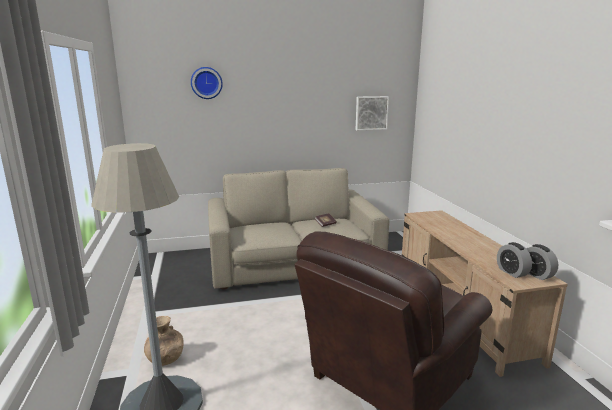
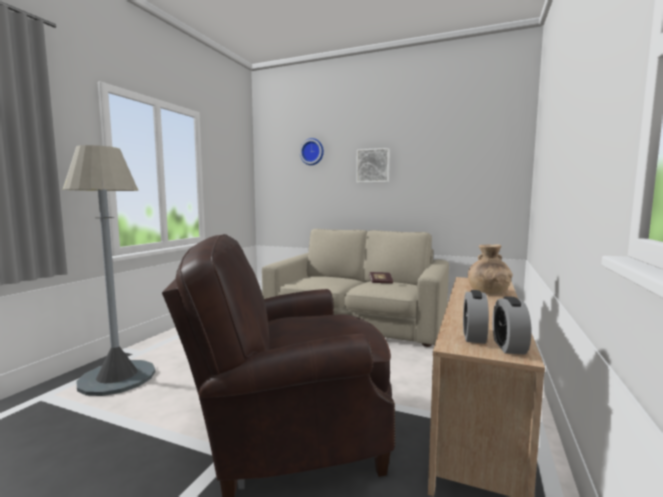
camera: 35 degrees right, 10 degrees down
brown vase [144,316,184,366] -> brown vase moved to [468,244,513,294]
picture [356,96,389,130] -> picture moved to [356,148,390,183]

